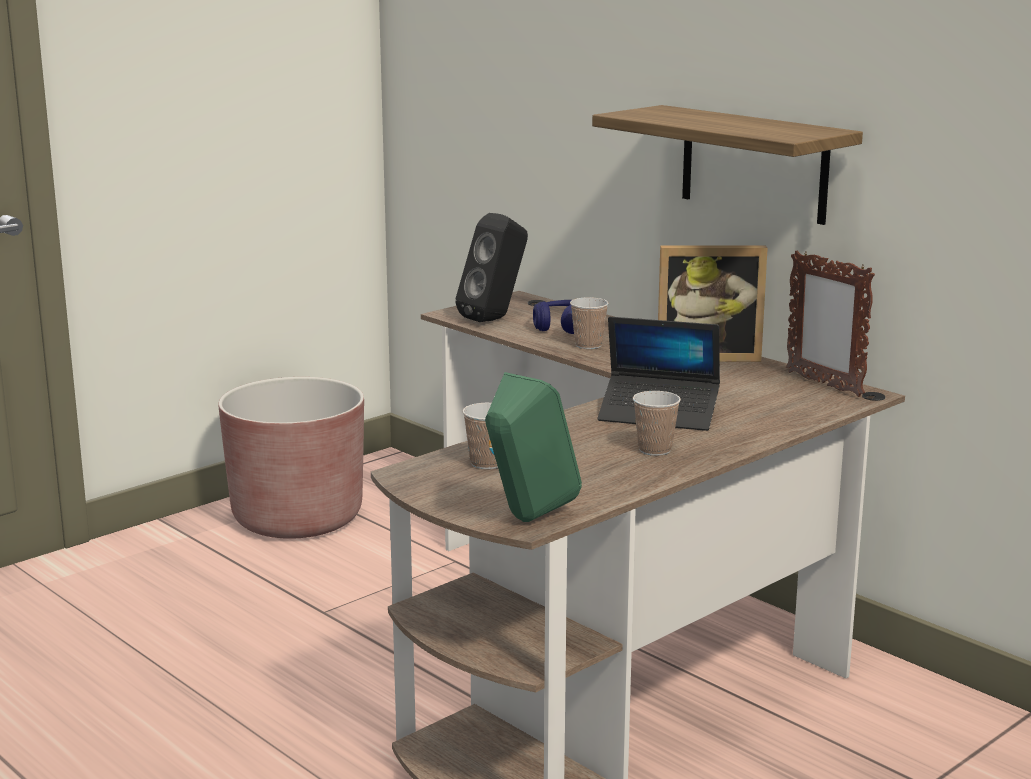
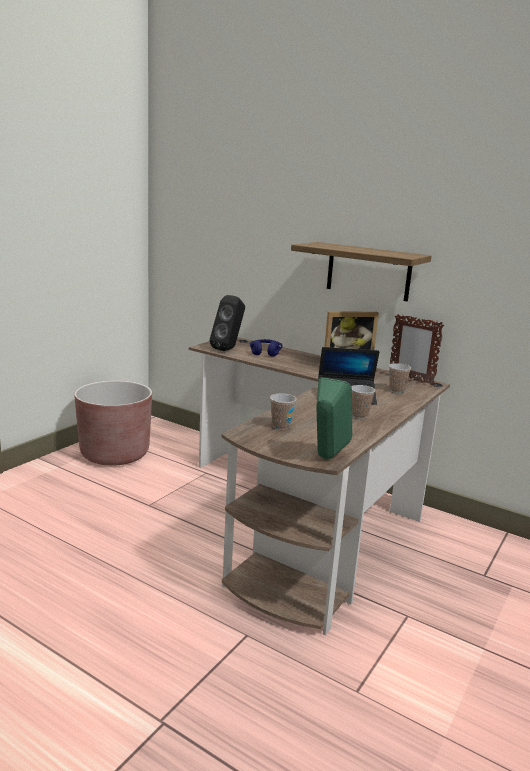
camera: 15 degrees left, 0 degrees up
cup [570,297,609,349] -> cup moved to [389,363,411,393]

